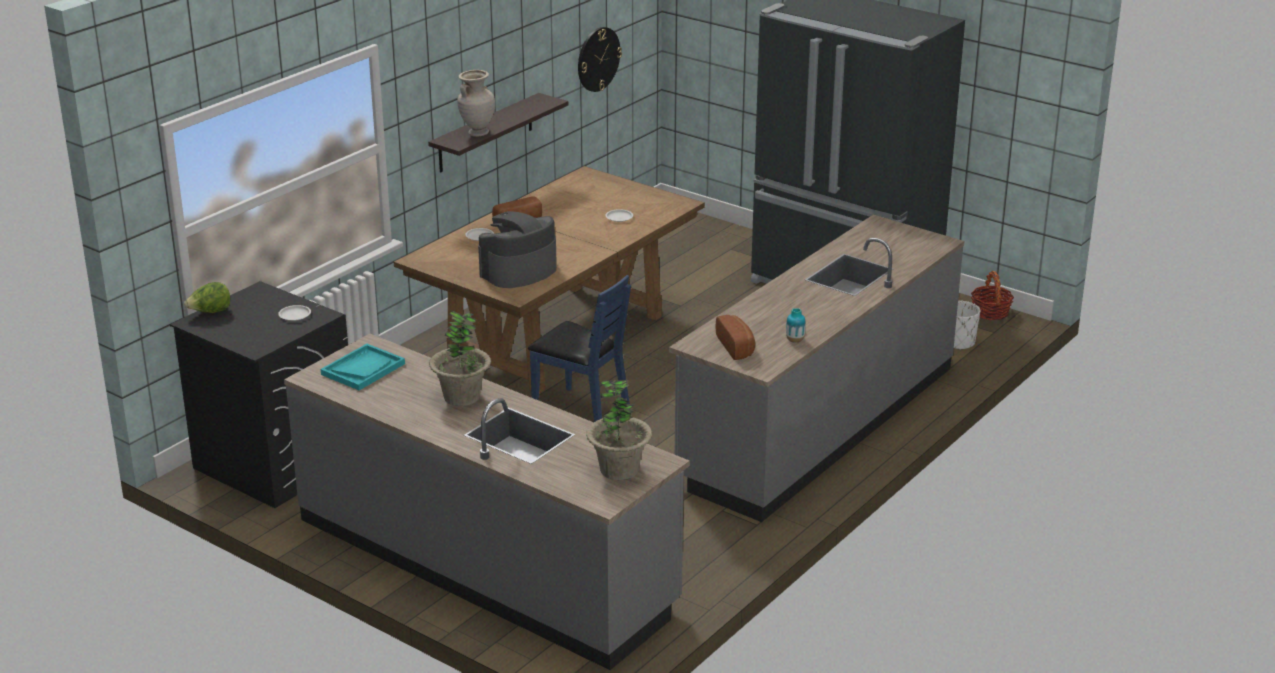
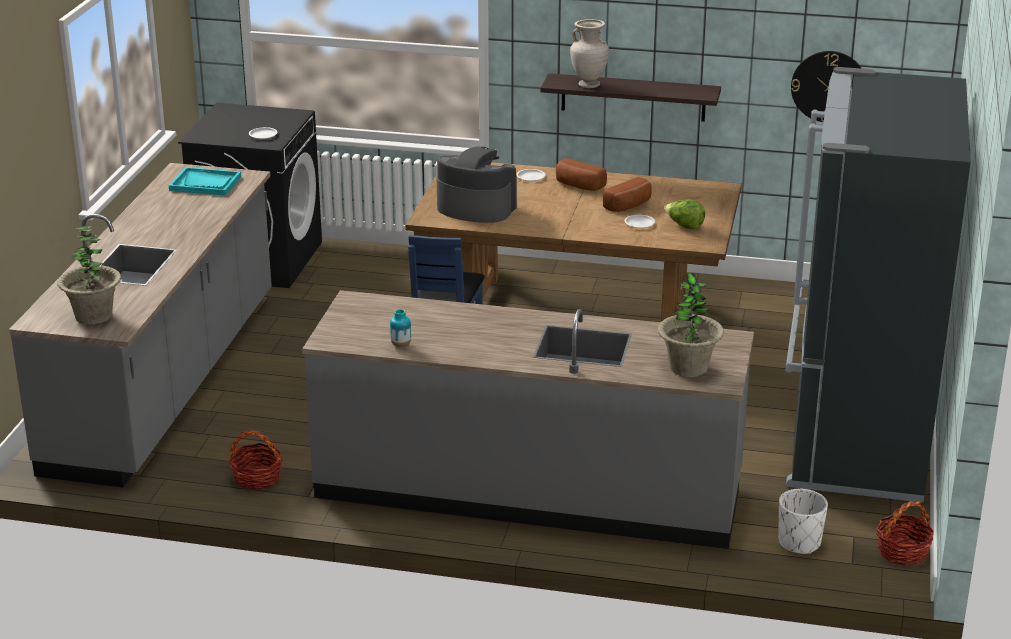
camera: 65 degrees right, 0 degrees up
lettuce [184,282,230,313] -> lettuce moved to [664,200,705,229]
potted plant [429,311,491,406] -> potted plant moved to [658,273,724,377]
bread [715,315,755,360] -> bread moved to [603,177,652,212]
none -> basket [229,430,282,490]

